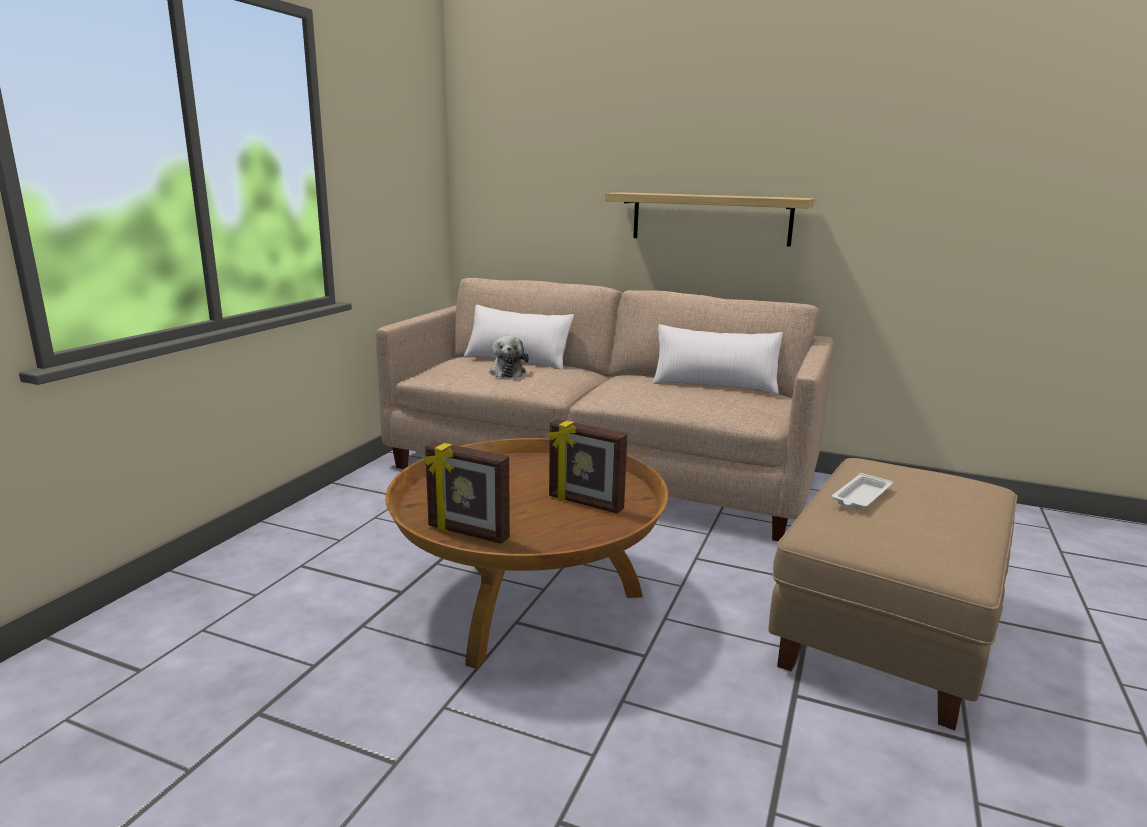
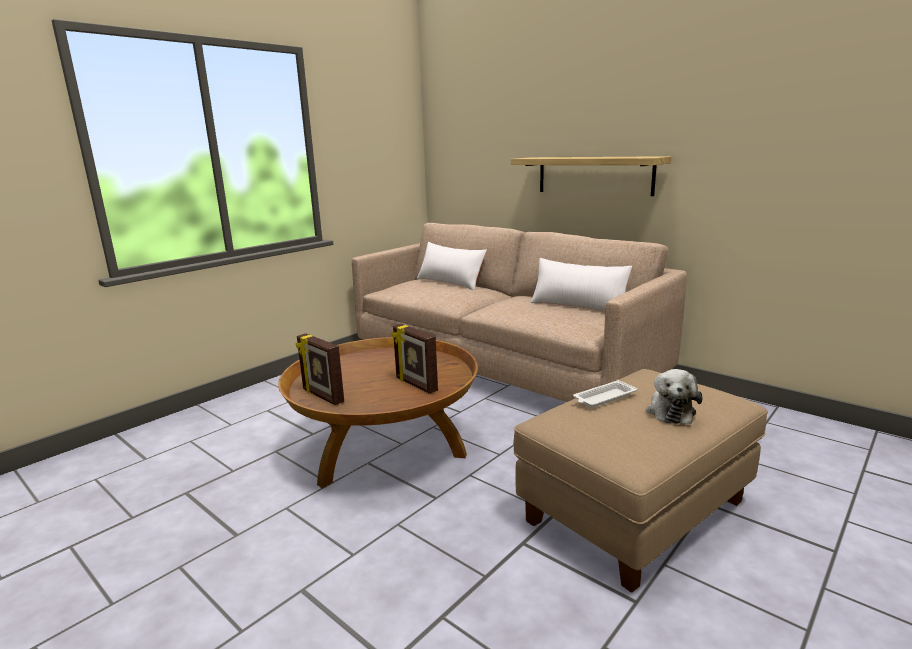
camera: 20 degrees right, 0 degrees up
plush toy [489,336,529,378] -> plush toy moved to [646,369,703,424]

